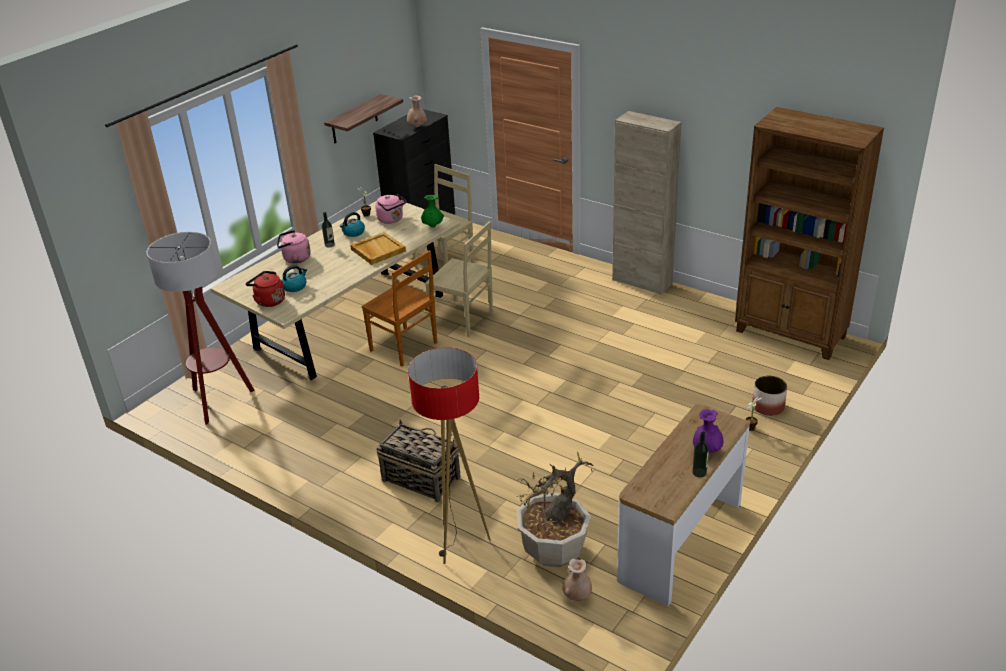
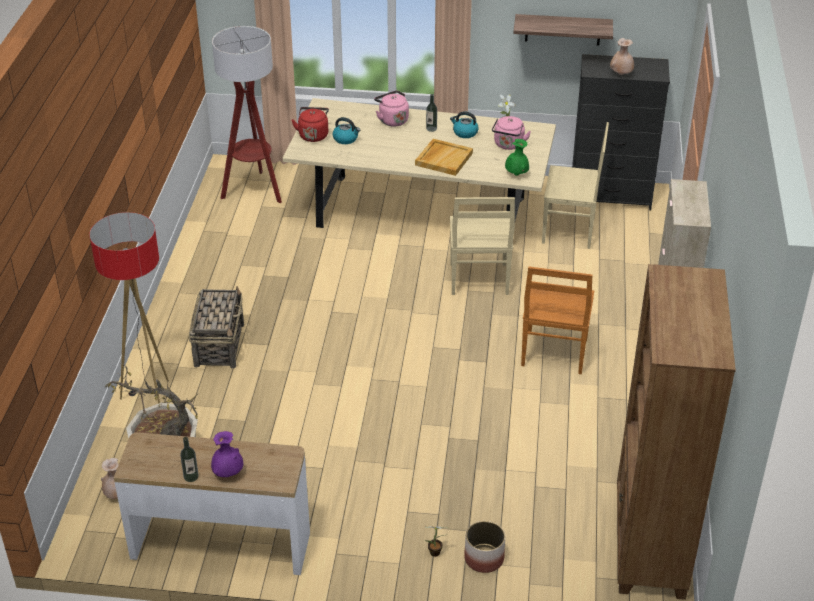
camera: 60 degrees right, 5 degrees up
brown chair [361,250,437,367] -> brown chair moved to [521,267,594,374]

